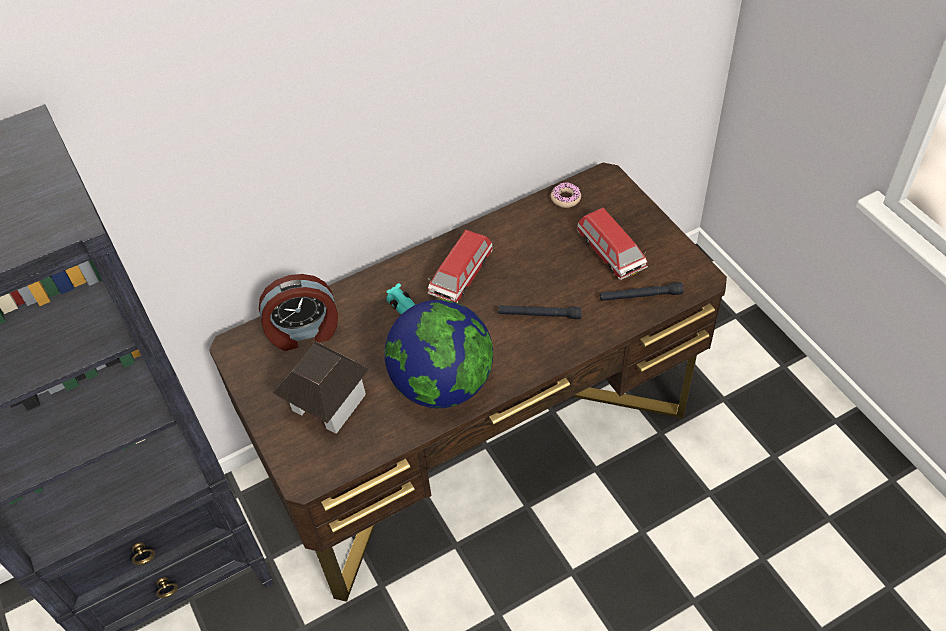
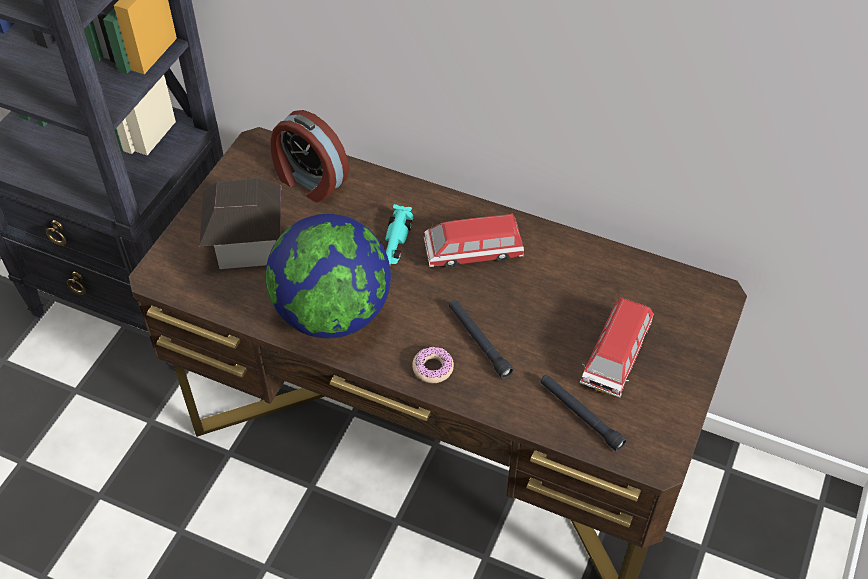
camera: 50 degrees right, 0 degrees up
donut [551,182,581,208] -> donut moved to [412,347,454,383]

